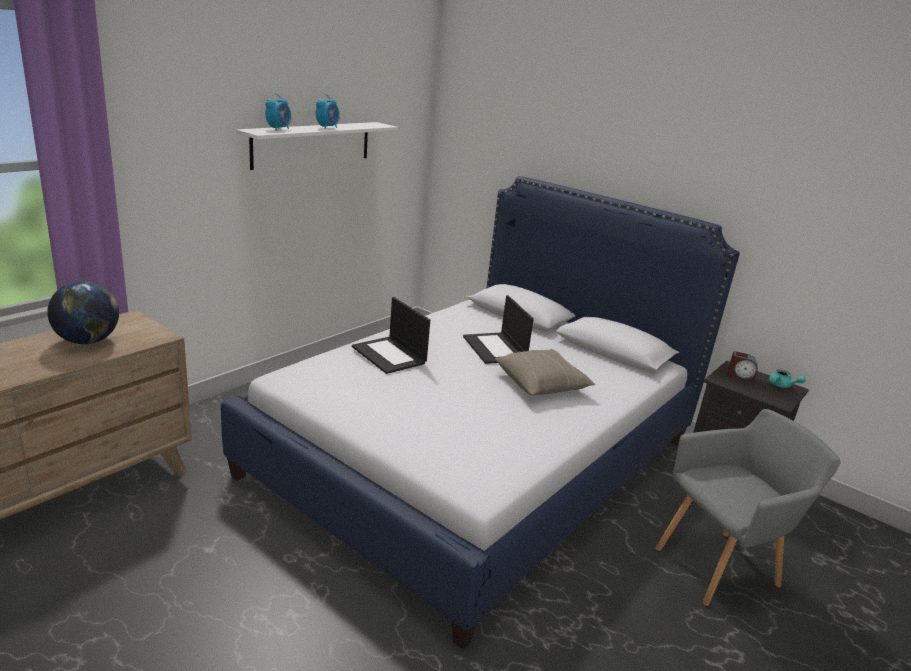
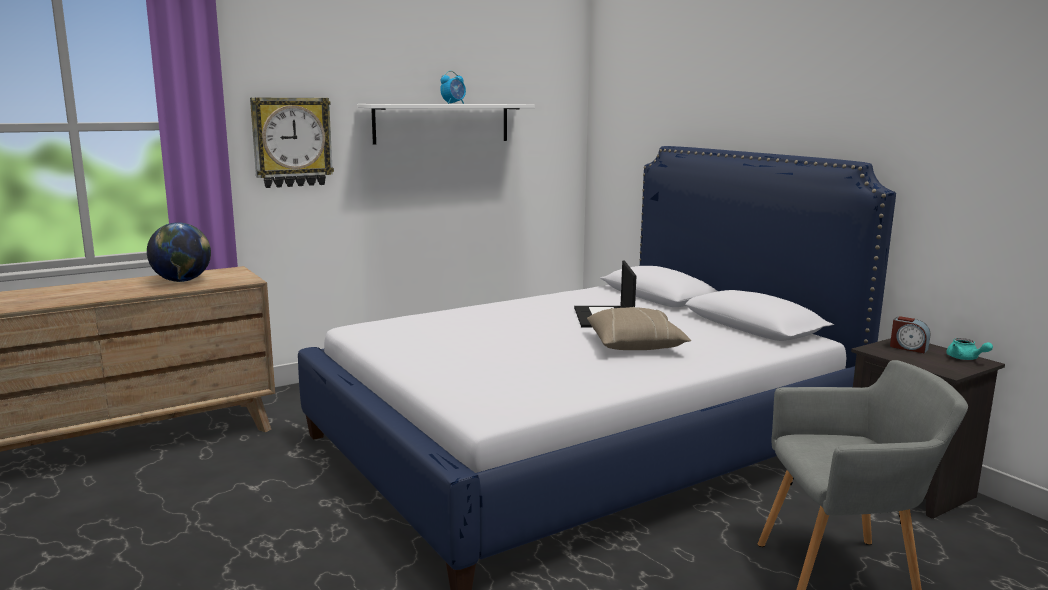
camera: 20 degrees right, 10 degrees down
alarm clock [265,93,291,131] -> none
laptop [352,297,430,374] -> none
none -> wall clock [250,97,334,188]

